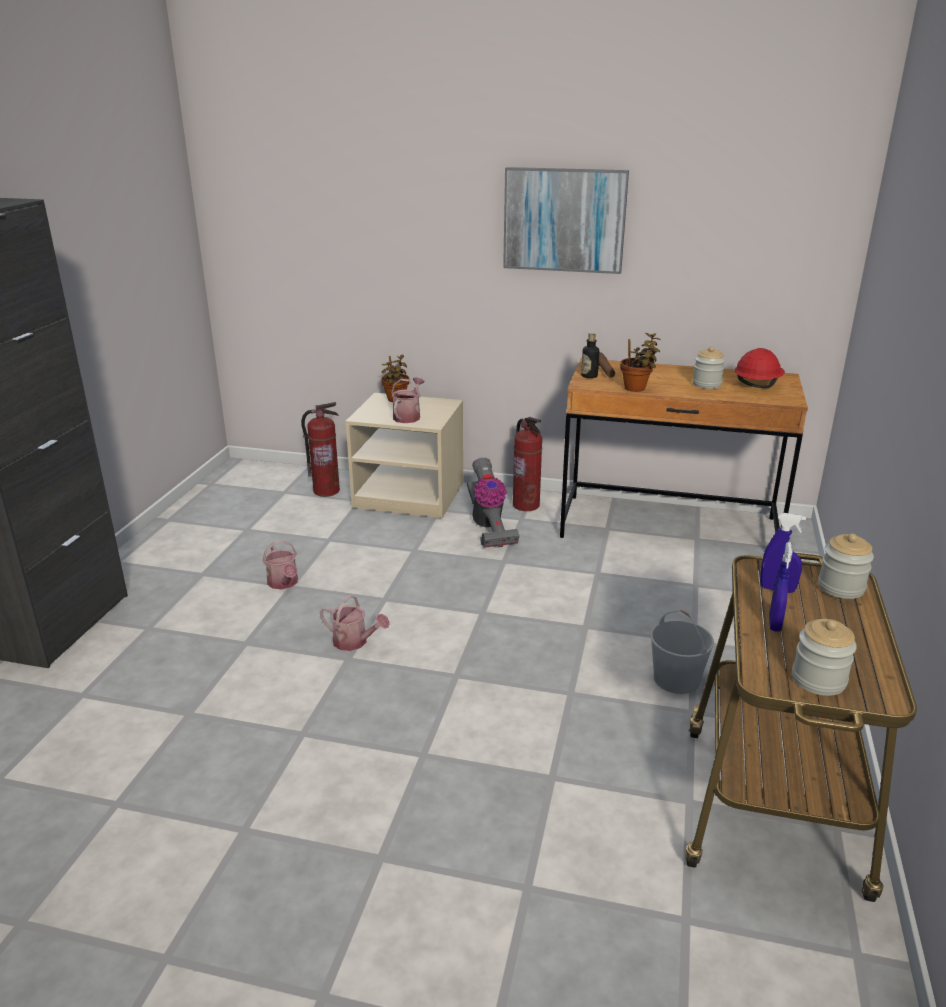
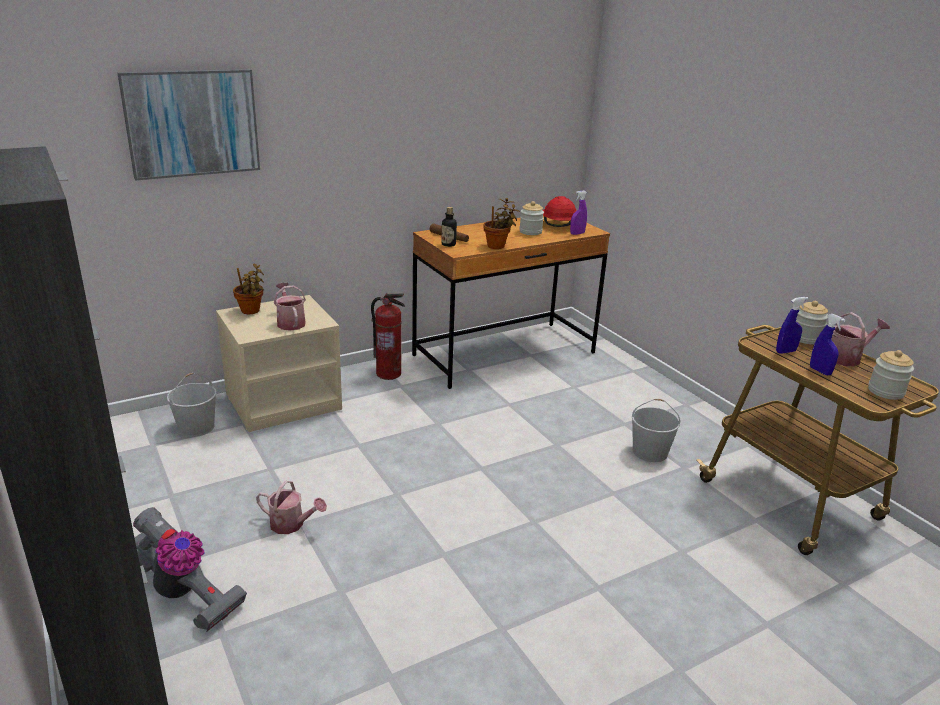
camera: 45 degrees left, 0 degrees up
fire extinguisher [301,402,340,497] -> white bucket [167,373,217,437]
watering can [320,595,390,651] -> watering can moved to [831,312,890,366]
vacuum cleaner [467,458,519,548] -> vacuum cleaner moved to [133,507,247,632]
picture [503,167,629,274] -> picture moved to [117,69,260,180]
none -> purple spray bottle [570,191,587,235]

